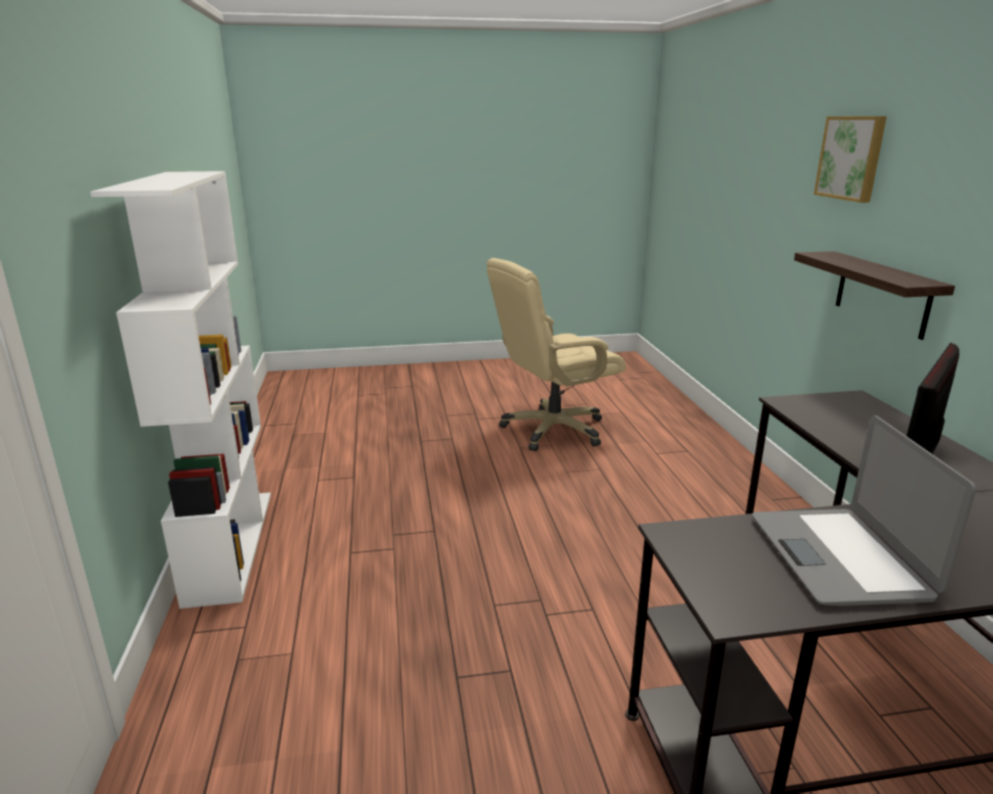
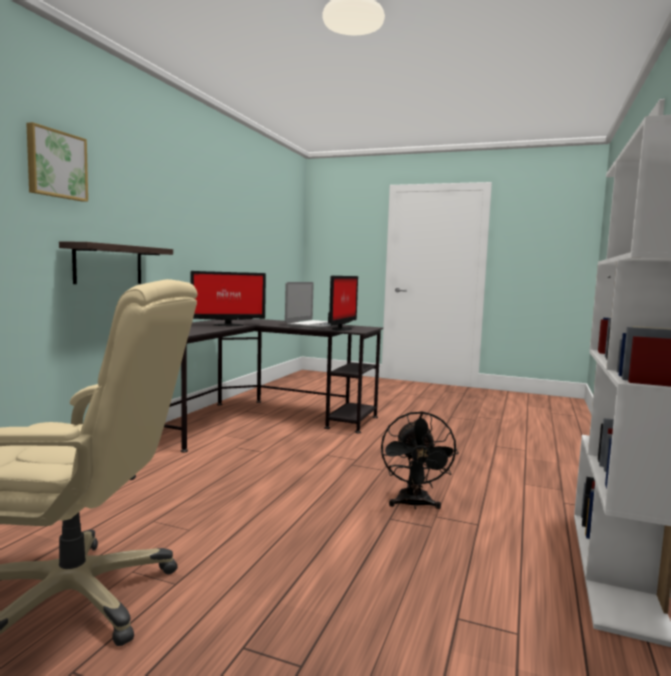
camera: 150 degrees left, 15 degrees down
none -> monitor [328,276,358,331]
none -> black fan [381,411,458,509]

